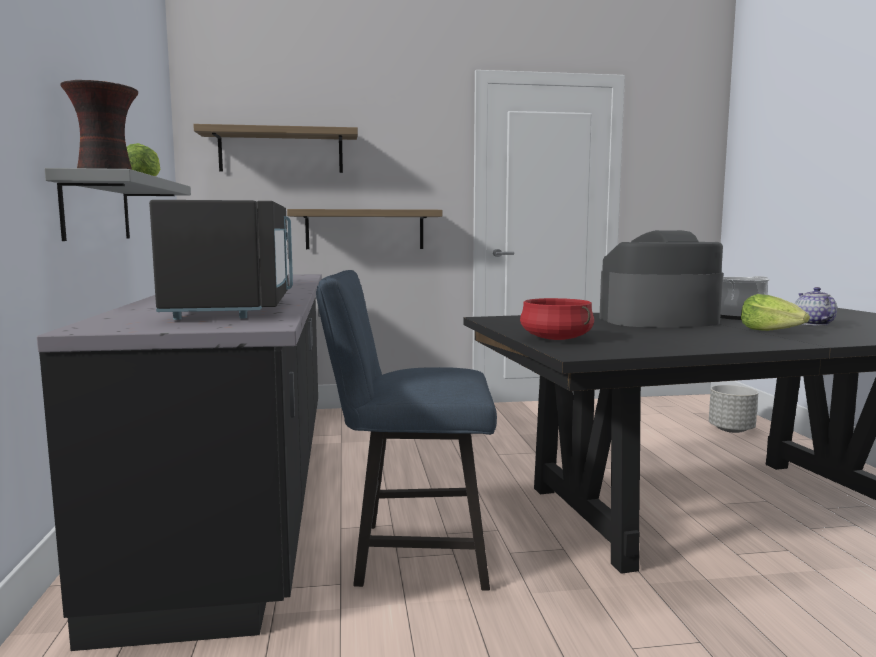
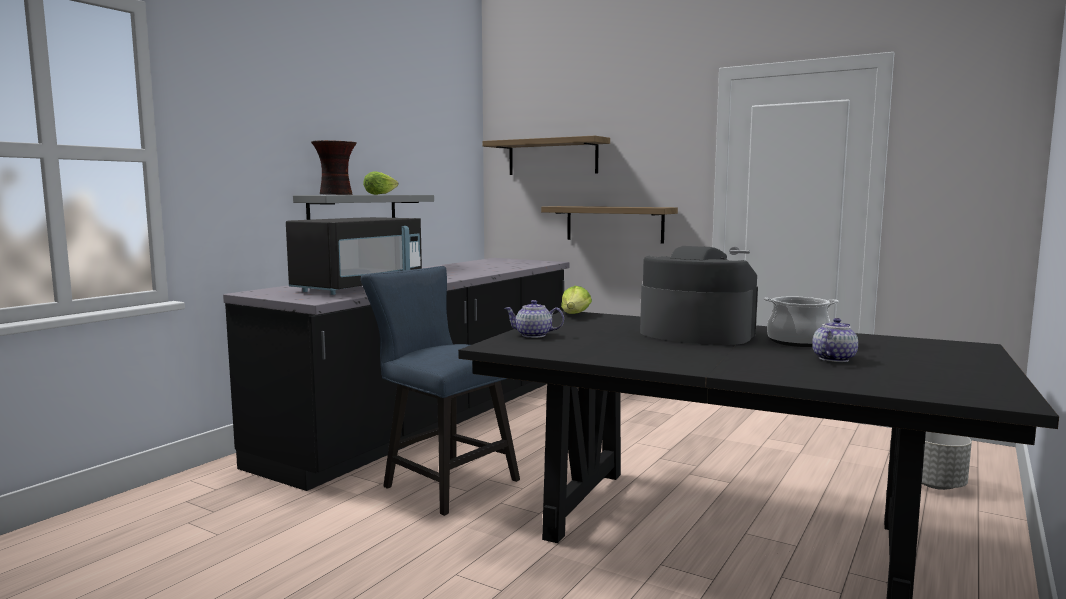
camera: 40 degrees right, 0 degrees up
red cooking pot [520,298,594,340] -> teapot [504,300,564,338]
lettuce [741,294,810,331] -> lettuce moved to [561,286,592,314]

